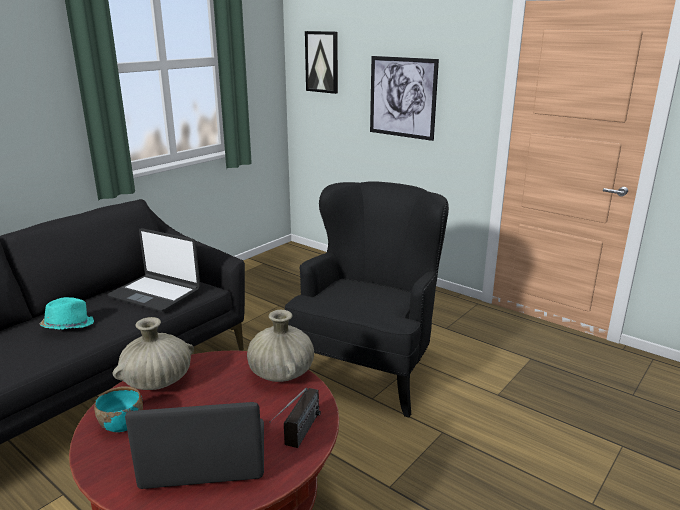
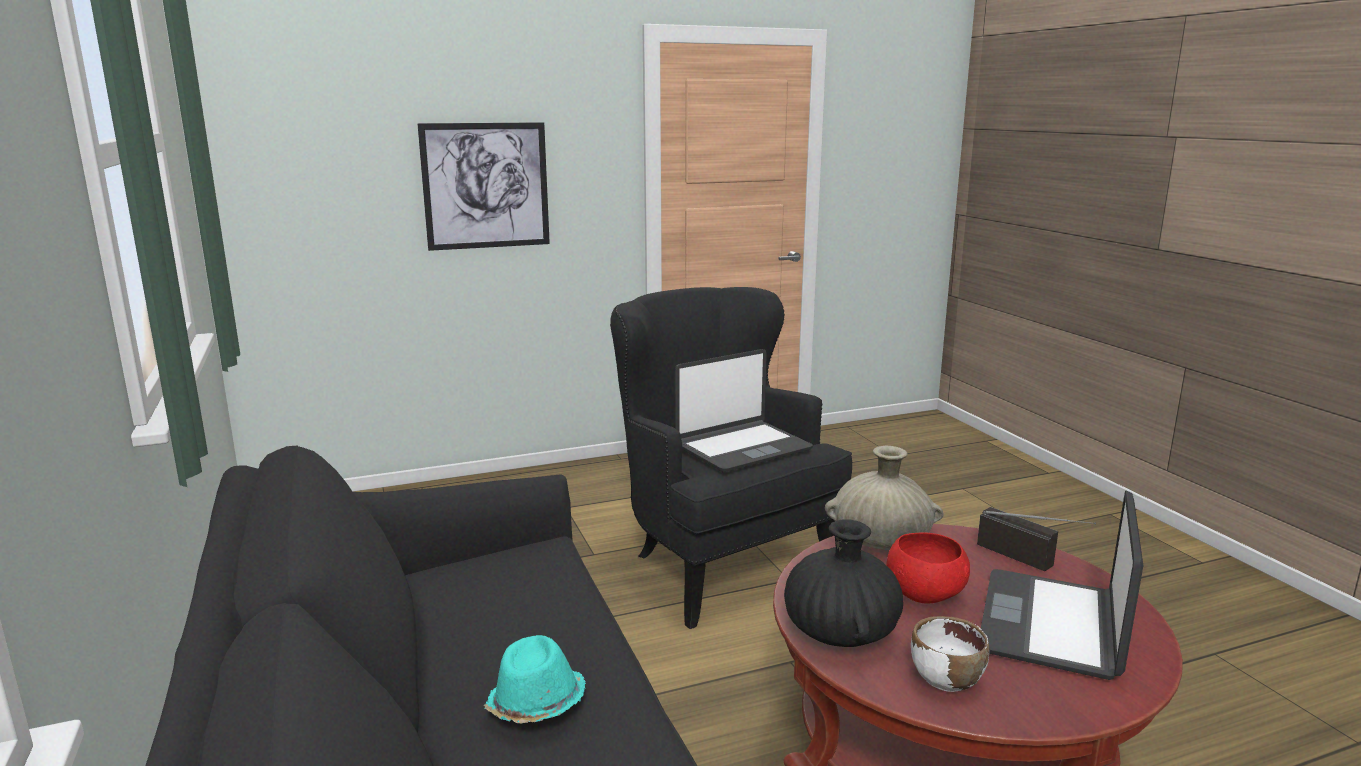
camera: 60 degrees left, 5 degrees down
turquoise bowl [94,386,143,432] -> white bowl [911,616,990,692]
laptop [107,228,200,312] -> laptop moved to [675,349,813,472]
beige vase [112,317,194,390] -> black vase [784,519,903,647]
picture [305,31,338,94] -> none
none -> red bowl [886,533,970,604]

